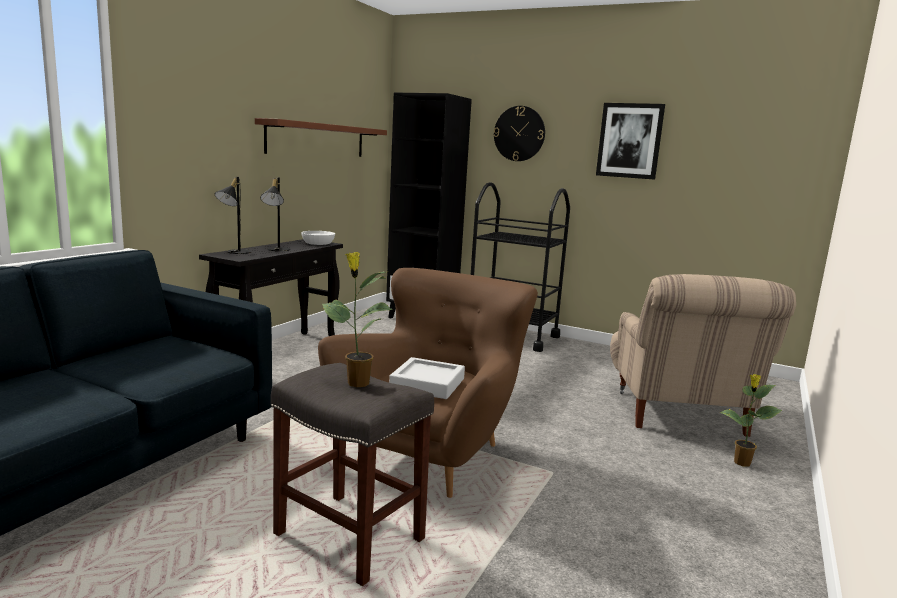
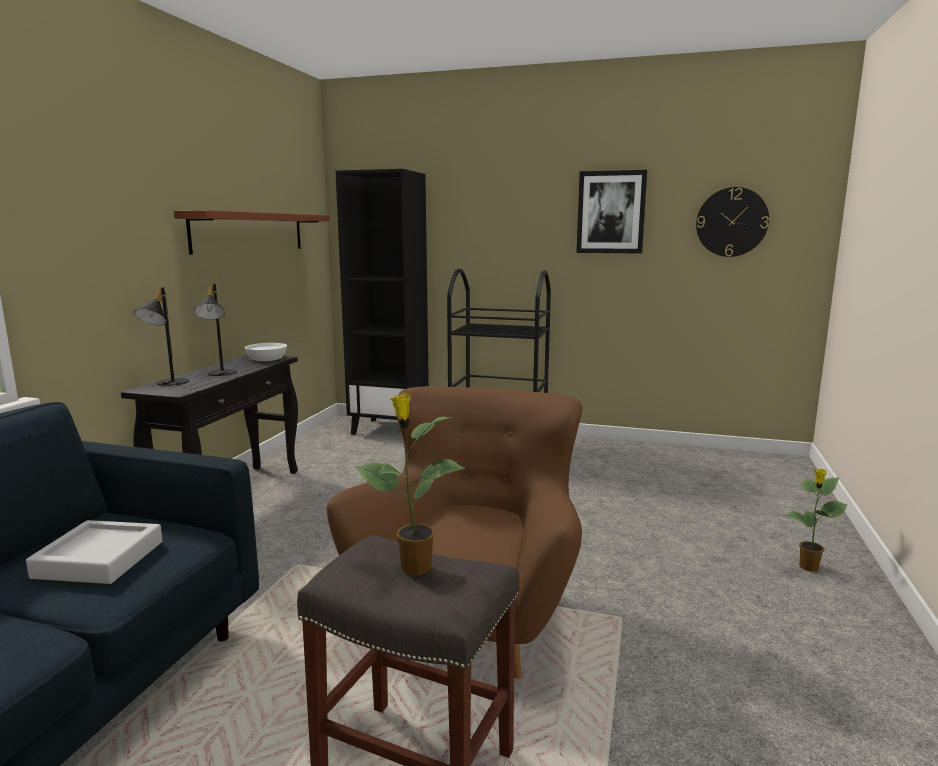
camera: 10 degrees left, 0 degrees up
grey tray [389,357,465,399] -> grey tray moved to [26,520,163,584]
wall clock [494,106,545,161] -> wall clock moved to [696,187,769,257]
beige armchair [610,274,796,437] -> none

